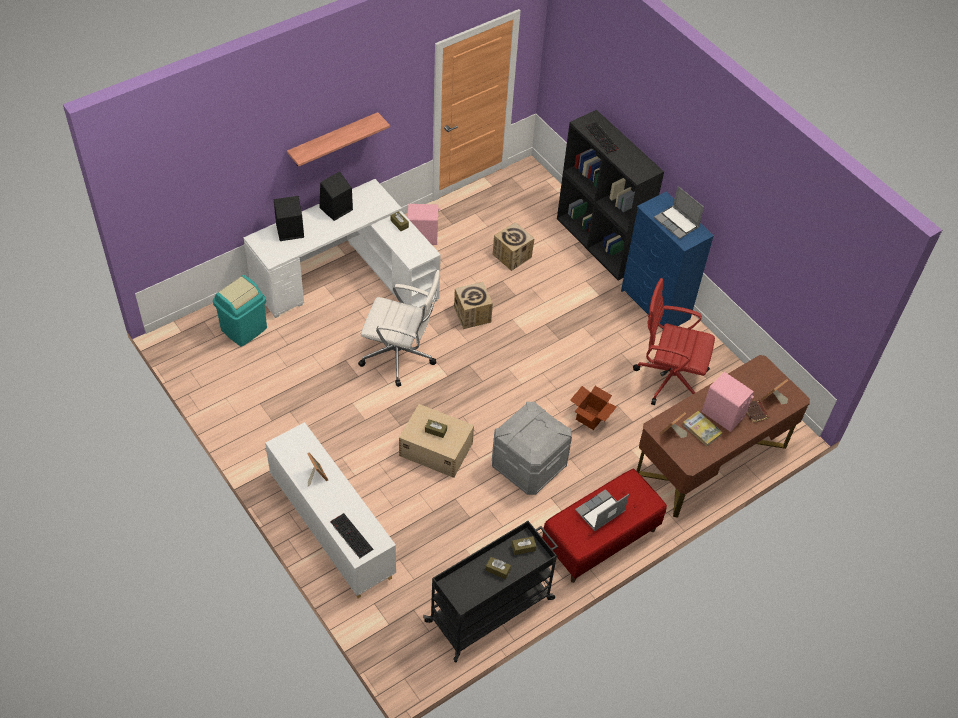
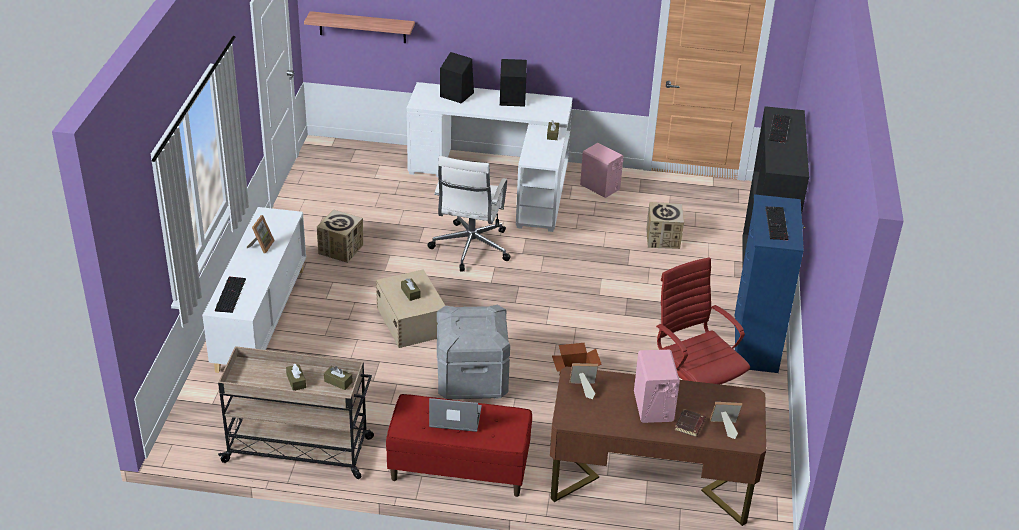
camera: 45 degrees right, 15 degrees down
turquoise trash can [213,275,267,346] -> none
shelf [287,112,390,166] -> shelf moved to [304,11,415,43]
white office chair [358,270,440,387] -> white office chair turned 45 degrees clockwise [428,156,510,271]
black cart [423,521,558,663] -> beige cart [218,346,374,479]
cardboard box [454,282,493,329] -> cardboard box moved to [317,210,363,263]
laptop [654,186,704,239] -> keyboard [765,207,788,240]
book [682,411,723,447] -> none

